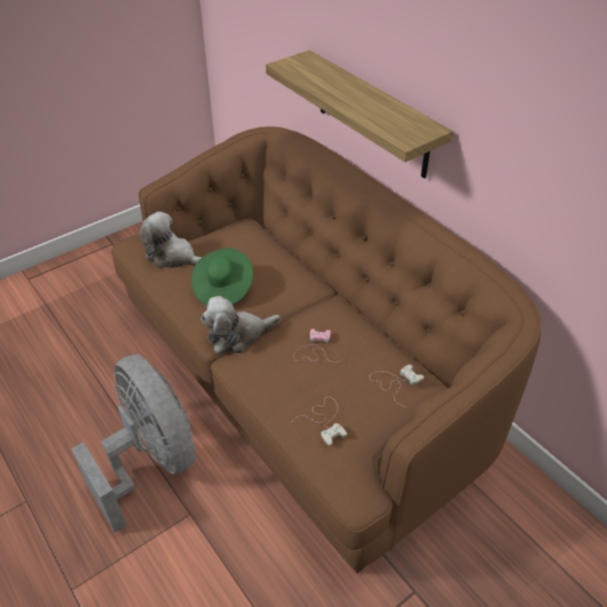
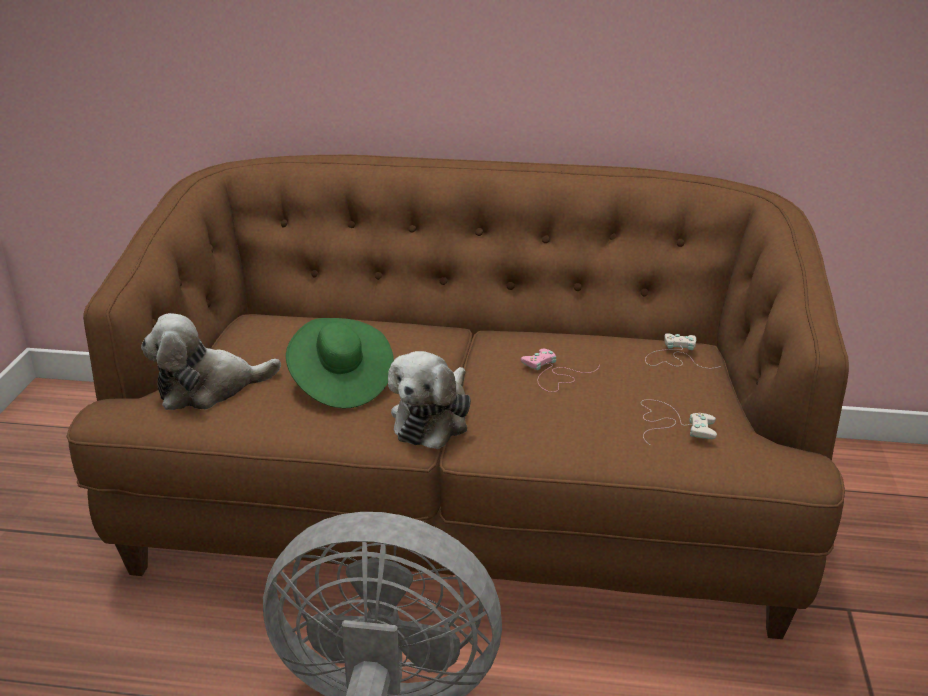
camera: 45 degrees left, 15 degrees down
shelf [266,50,453,179] -> none

